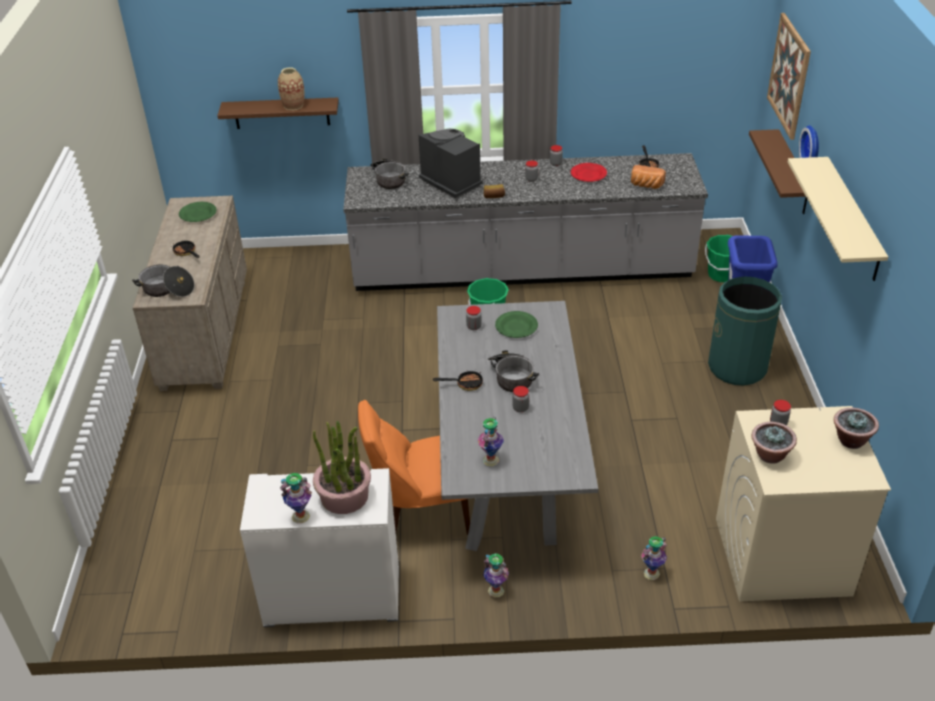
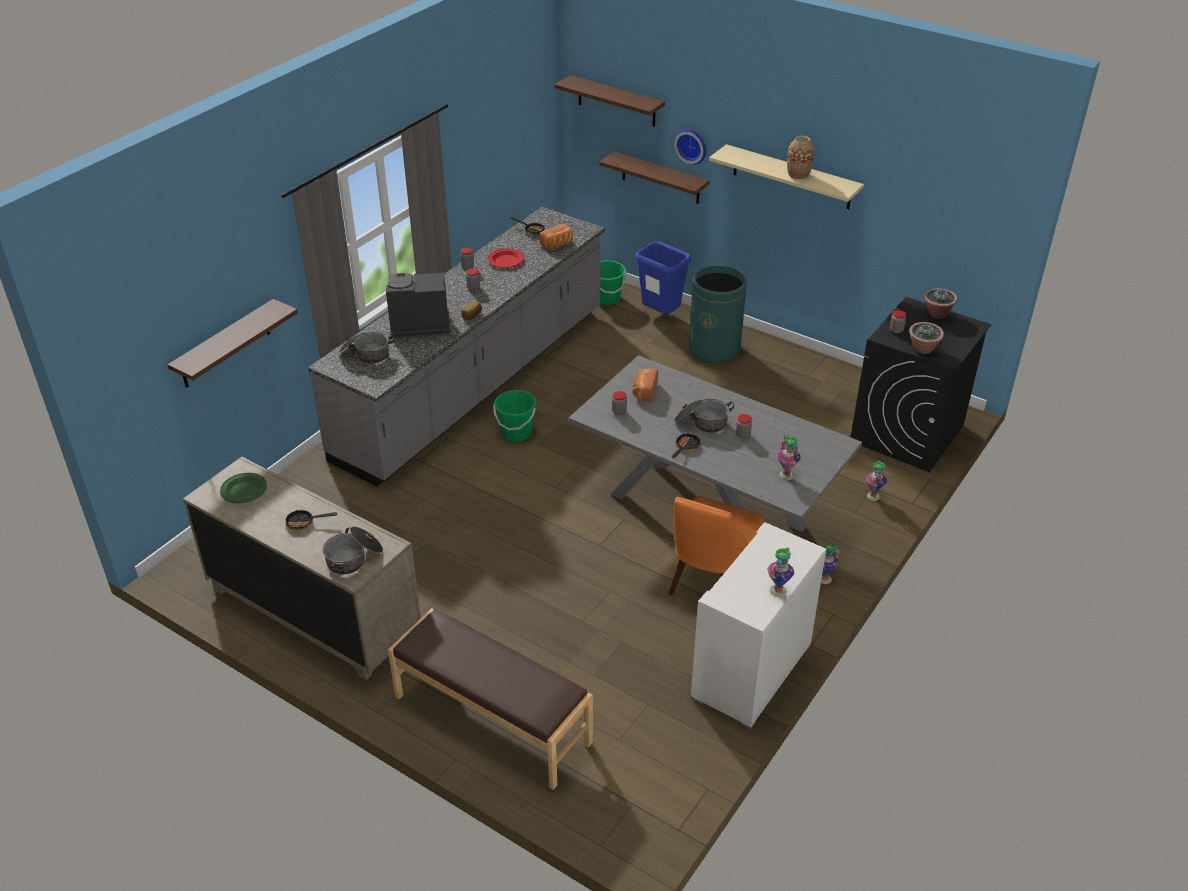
camera: 55 degrees left, 0 degrees up
vase [278,67,305,110] -> vase moved to [787,136,815,180]
potted plant [313,421,371,514] -> none
green plate [495,311,538,338] -> bread [633,368,658,402]
beige washing machine [716,406,891,602] -> black washing machine [851,297,991,472]
picture [767,13,811,140] -> brown shelf [554,75,665,127]
none -> brown bench [388,608,593,790]

